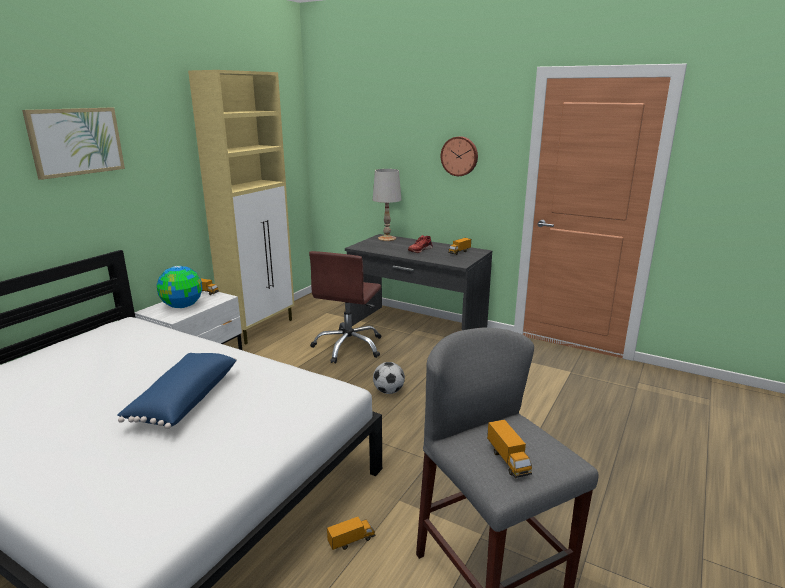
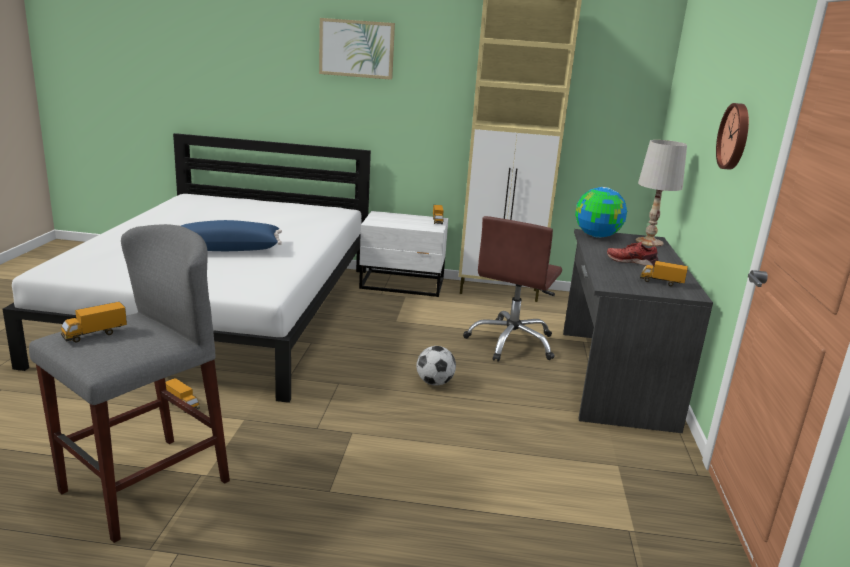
camera: 65 degrees right, 0 degrees up
globe [157,266,203,308] -> globe moved to [575,187,627,238]
brown office chair [309,251,381,364] -> brown office chair turned 60 degrees counterclockwise [463,216,562,362]

